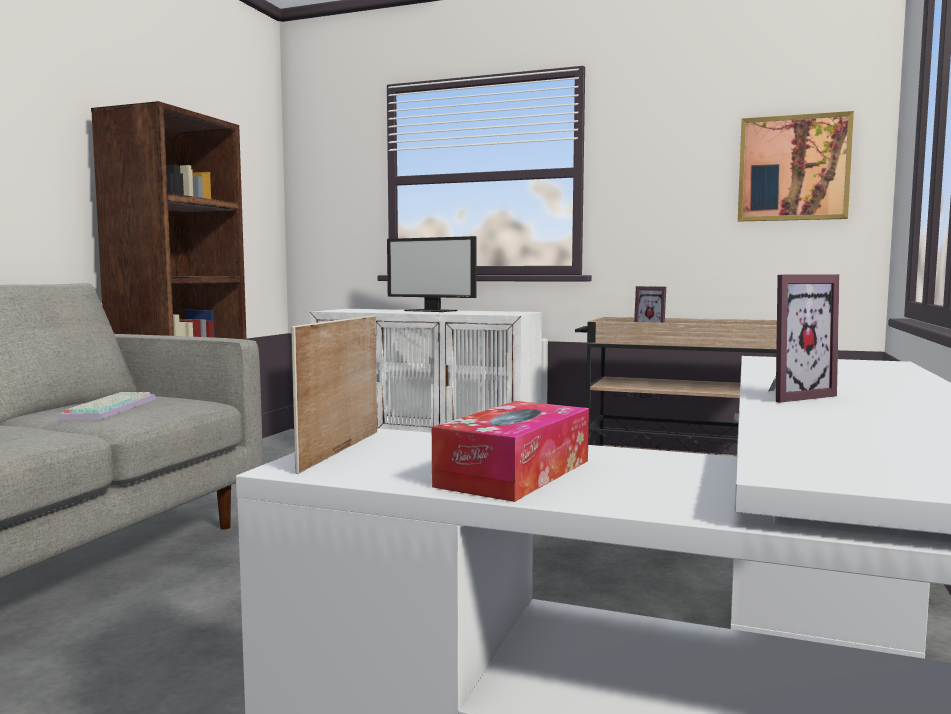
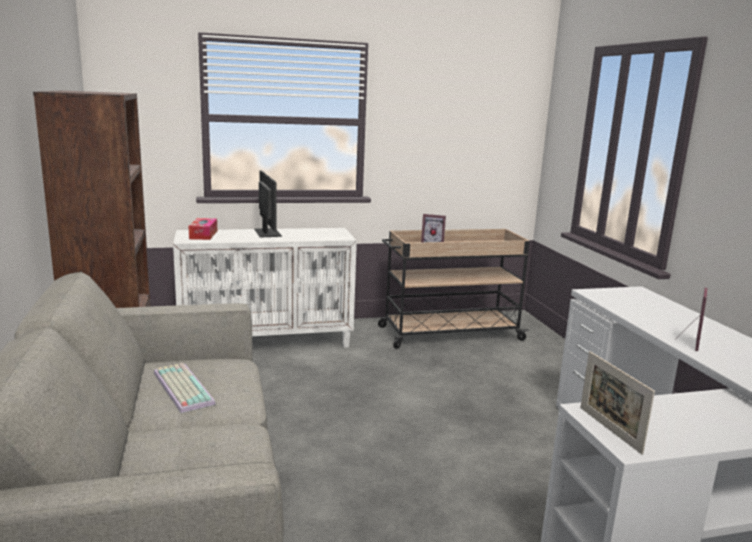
camera: 35 degrees left, 10 degrees up
monitor [387,236,477,312] -> monitor turned 105 degrees counterclockwise [254,171,282,238]
tissue box [432,401,589,502] -> tissue box moved to [189,218,217,240]
picture [738,111,854,221] -> none

